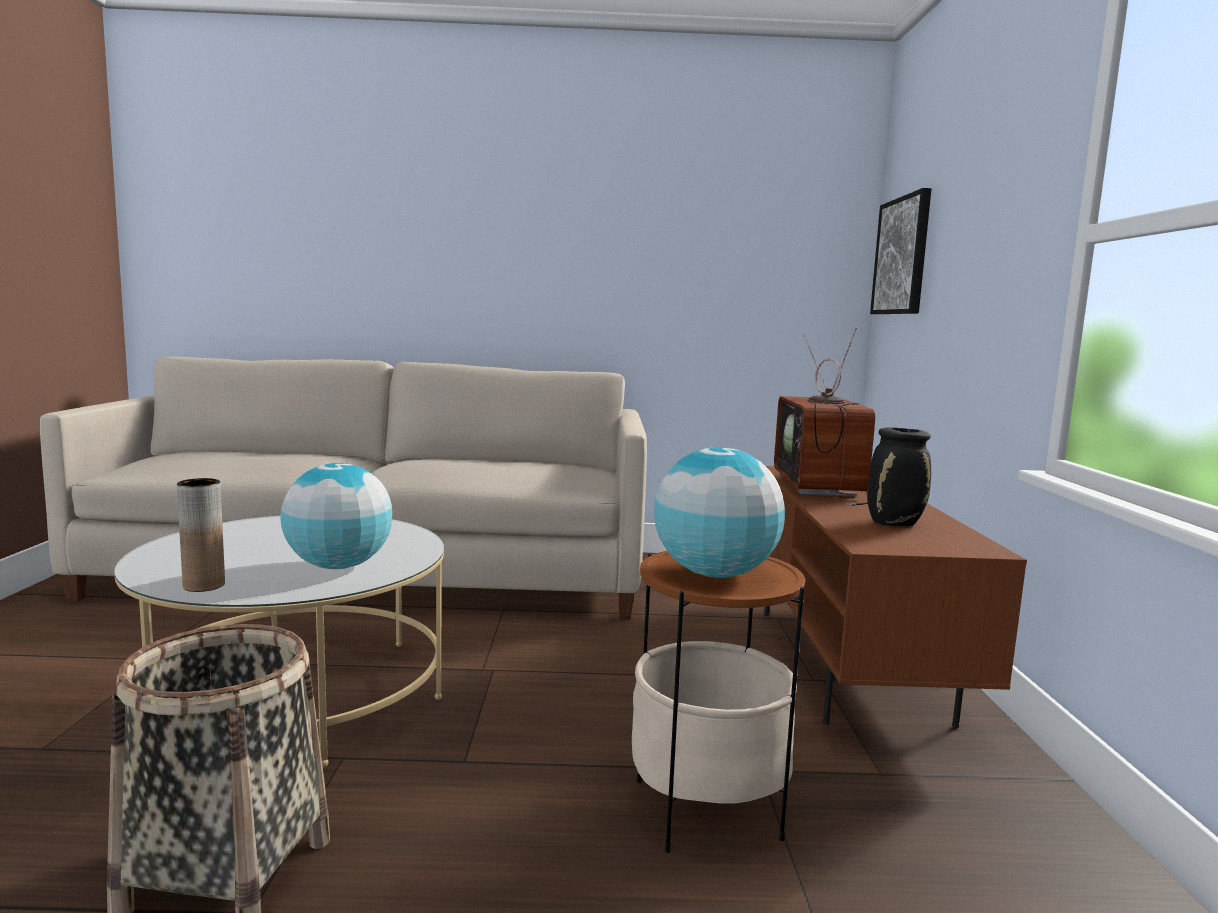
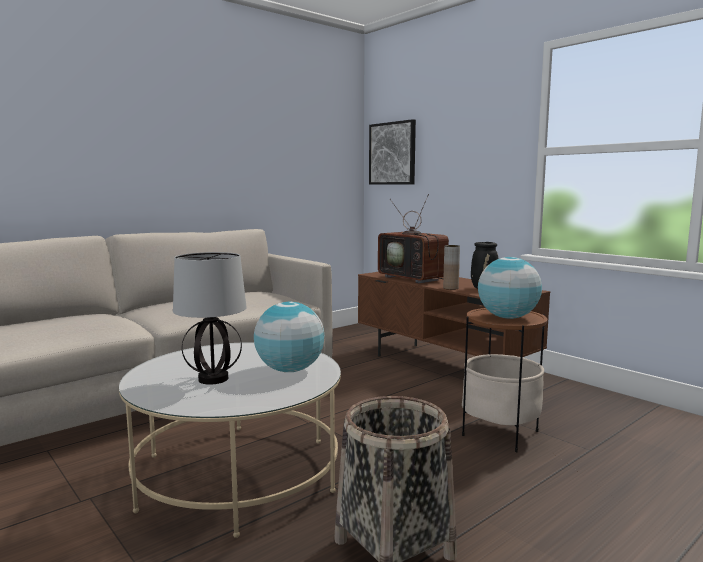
camera: 40 degrees left, 0 degrees up
brown vase [177,478,225,592] -> brown vase moved to [443,245,460,290]
none -> table lamp [173,252,247,384]

